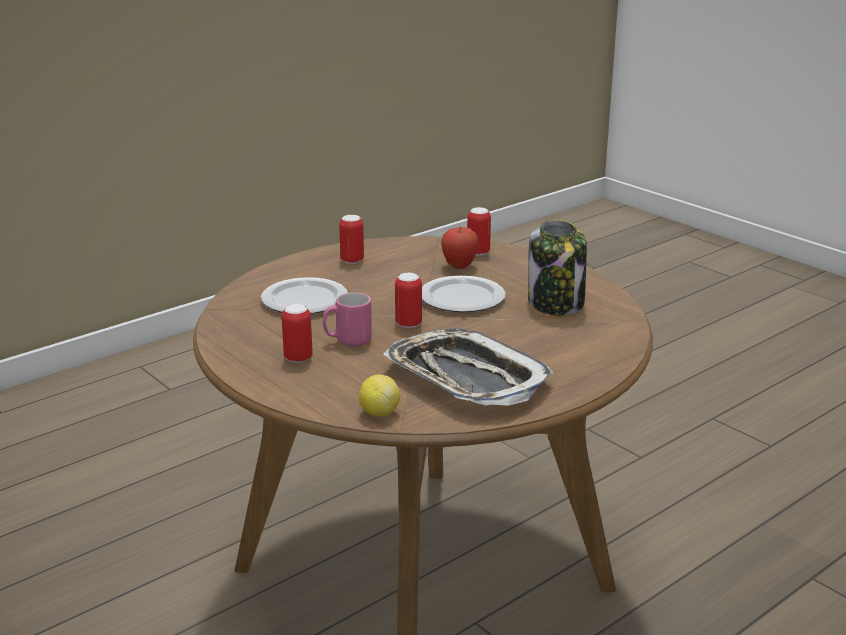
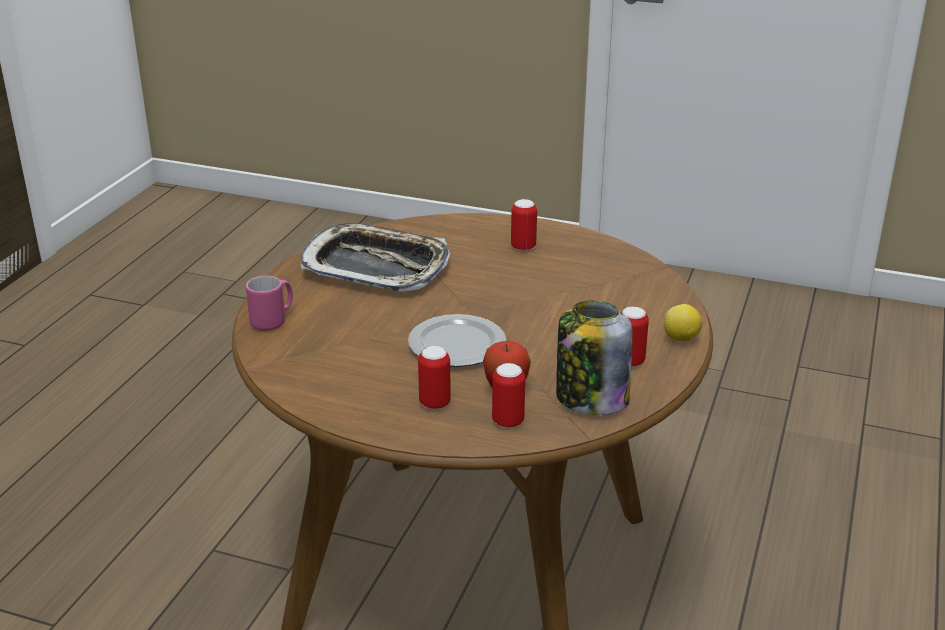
camera: 150 degrees right, 5 degrees up
plate [261,277,348,314] -> none
pink mug [323,293,372,346] -> pink mug moved to [246,275,293,331]
lemon [359,374,400,417] -> lemon moved to [664,304,702,342]
can [395,273,422,328] -> can moved to [418,346,451,409]
jar [528,220,587,315] -> jar moved to [556,301,633,415]

